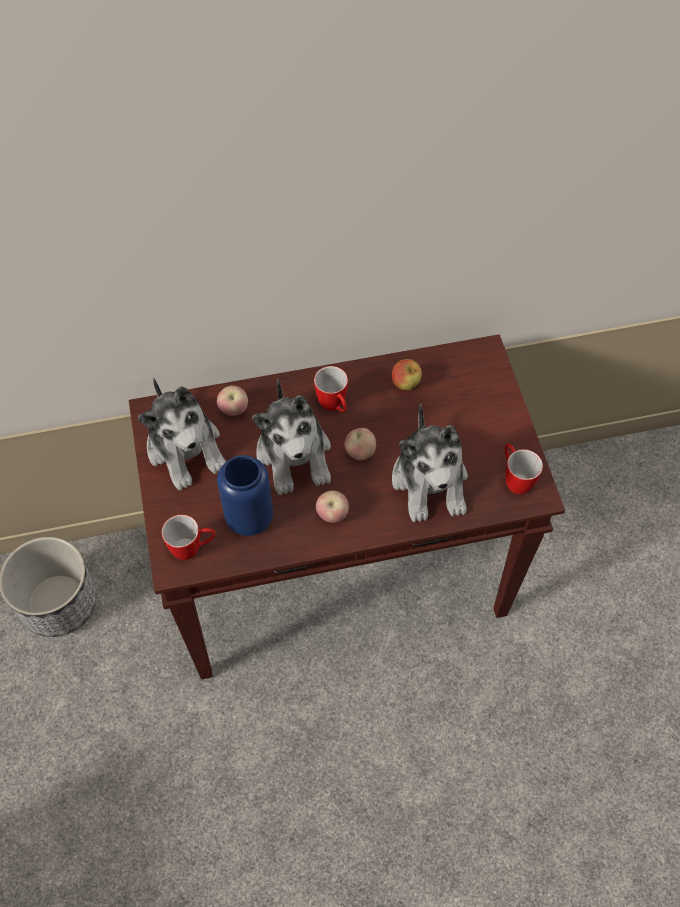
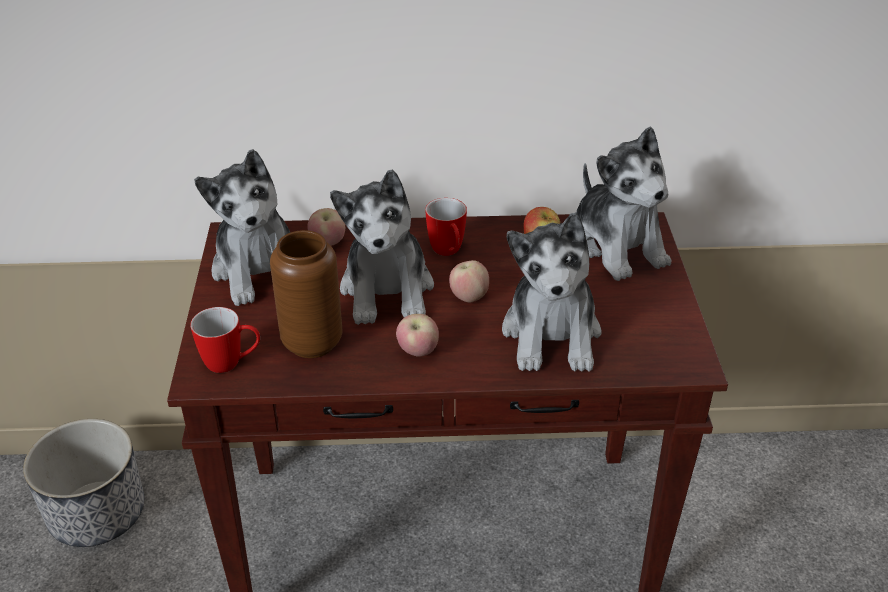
camera: 10 degrees right, 20 degrees down
blue vase [217,455,273,536] -> brown vase [270,230,342,358]
mug [505,444,543,494] -> none
none -> plush toy [576,126,671,281]

